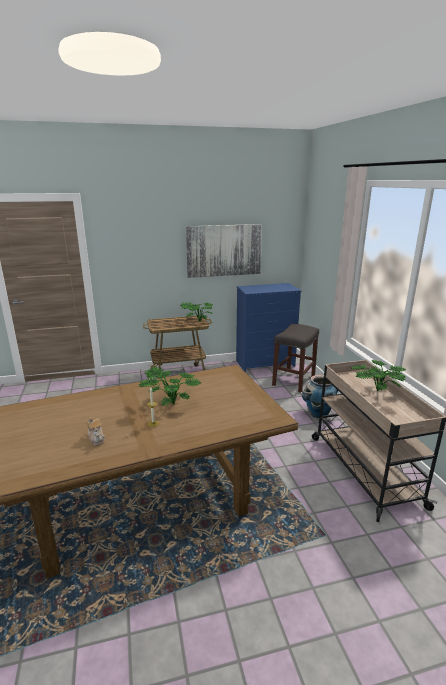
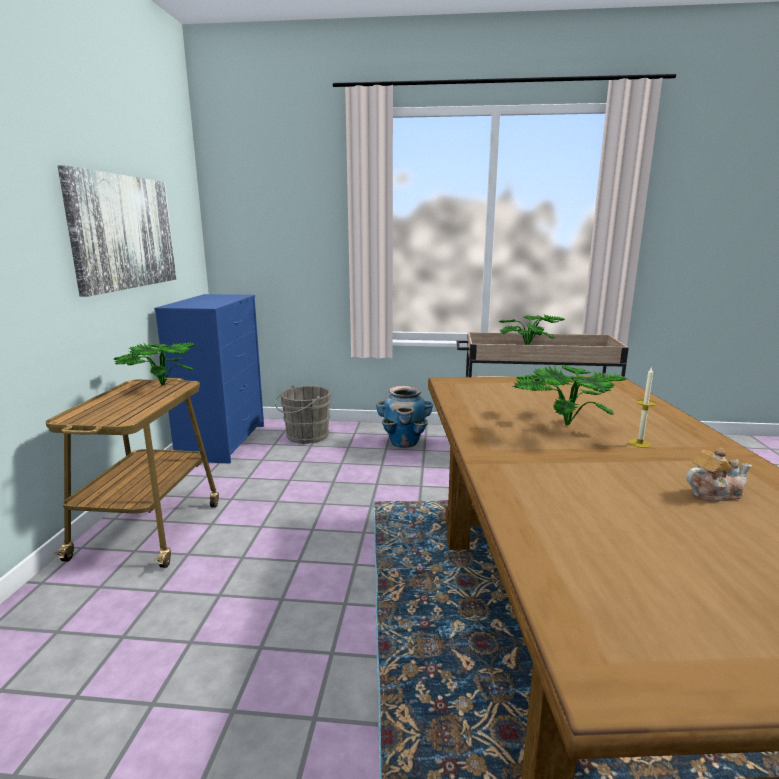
camera: 70 degrees left, 5 degrees down
grey stool [272,324,319,393] -> grey bucket [275,385,332,444]

